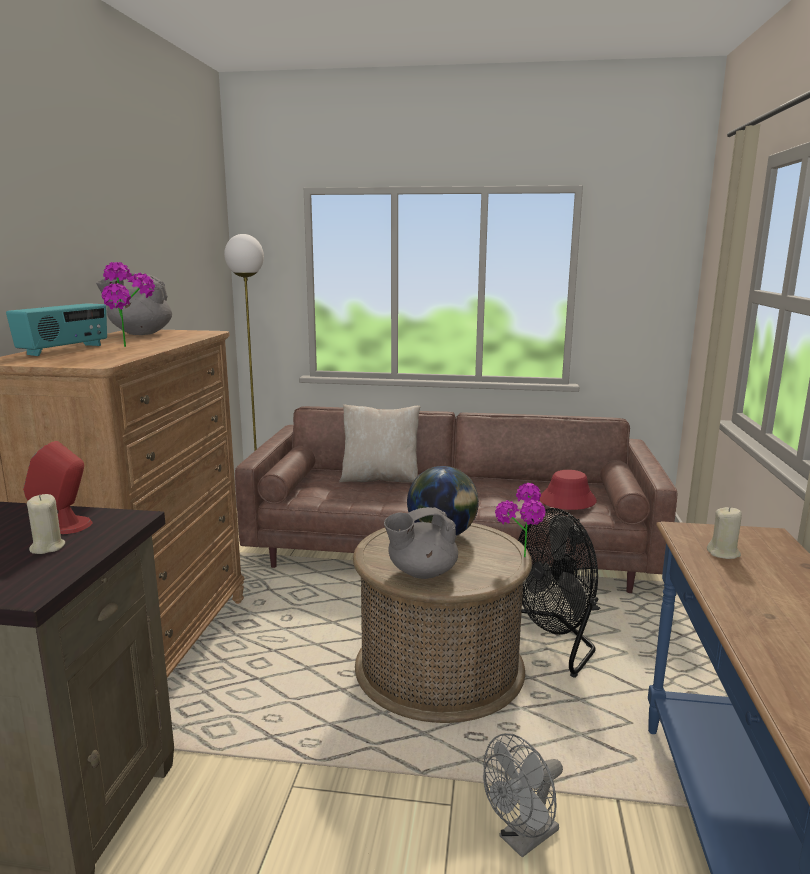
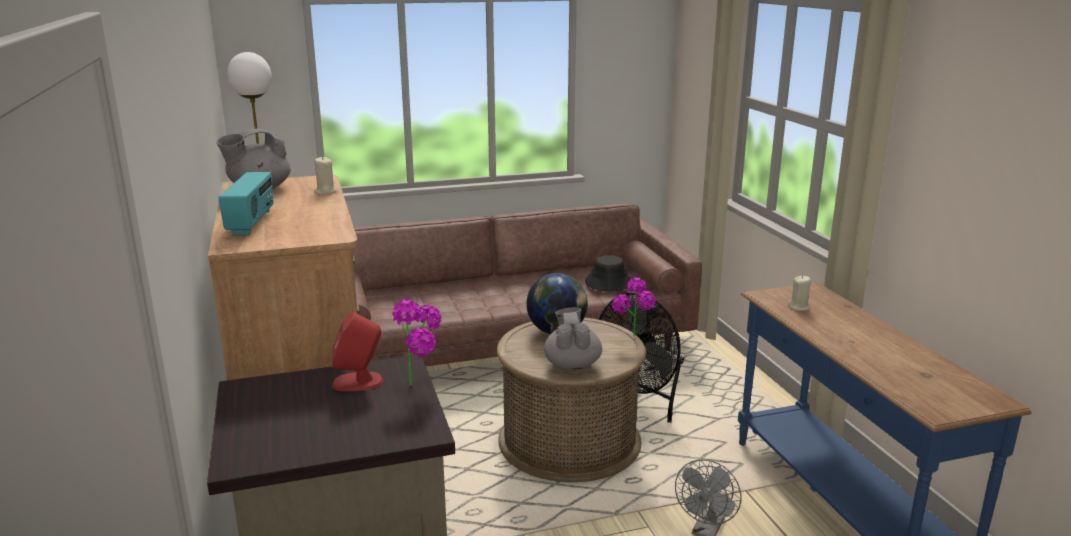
camera: 25 degrees left, 5 degrees up
beige candle [27,494,65,554] -> beige candle moved to [314,156,337,195]
potted plant [102,262,155,347] -> potted plant moved to [392,299,442,385]
beige pillow [339,404,420,483] -> none
grey teapot [384,507,458,579] -> grey teapot turned 135 degrees clockwise [544,307,602,371]
red hat [540,470,597,510] -> black hat [585,255,631,291]

